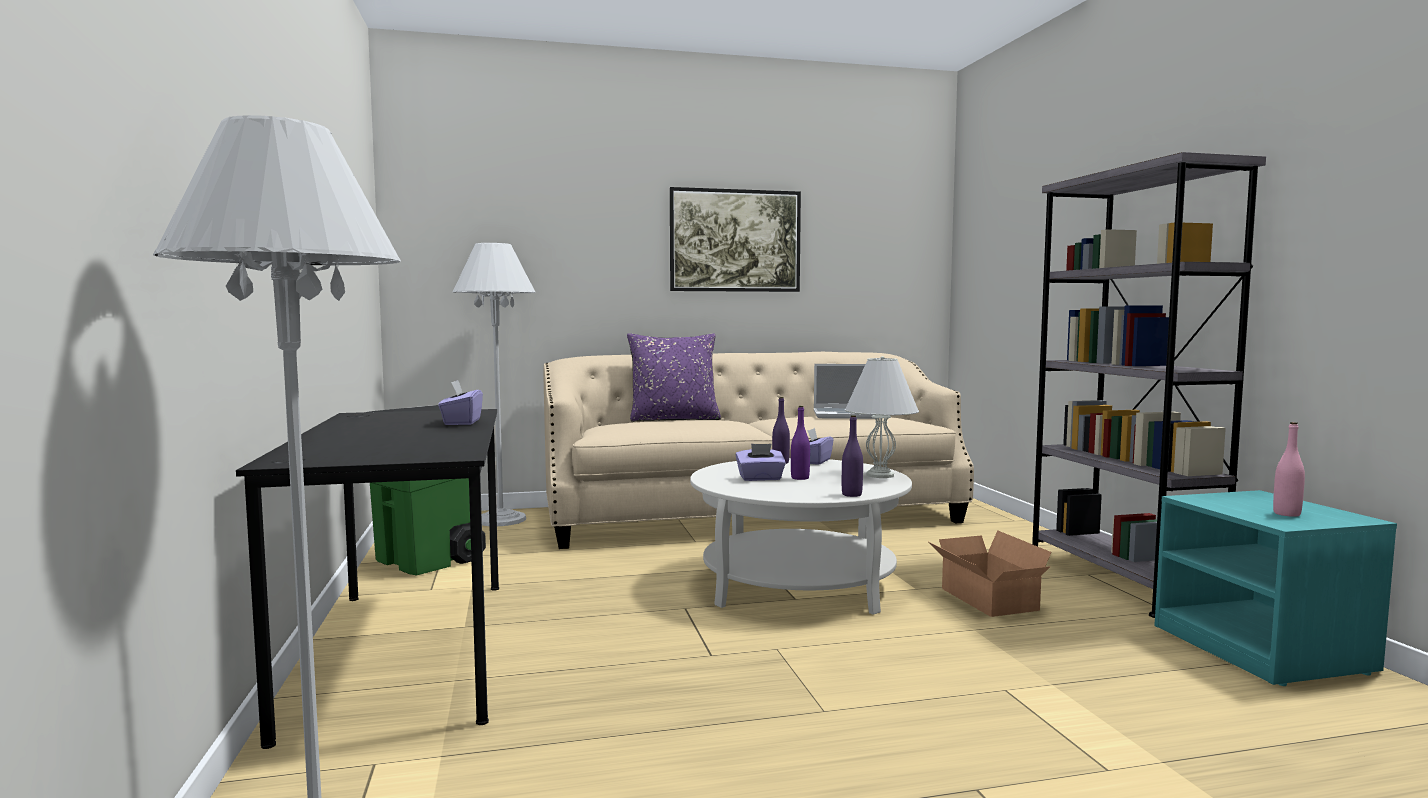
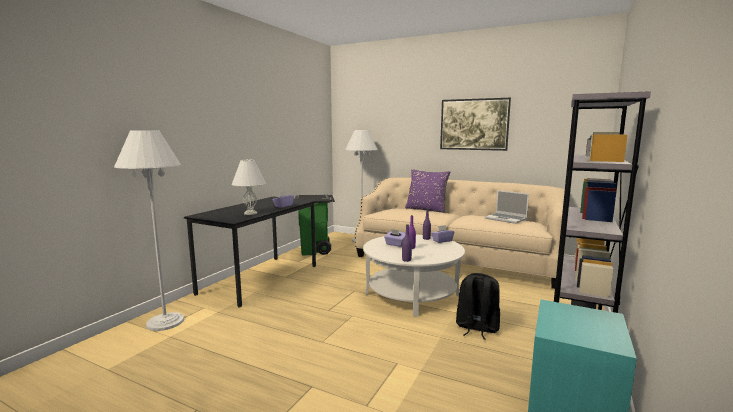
camera: 40 degrees right, 5 degrees up
white table lamp [845,356,919,478] -> white table lamp moved to [231,159,266,215]
cardboard box [928,530,1051,617] -> black backpack [456,273,500,340]
pink bottle [1273,422,1305,517] -> none

